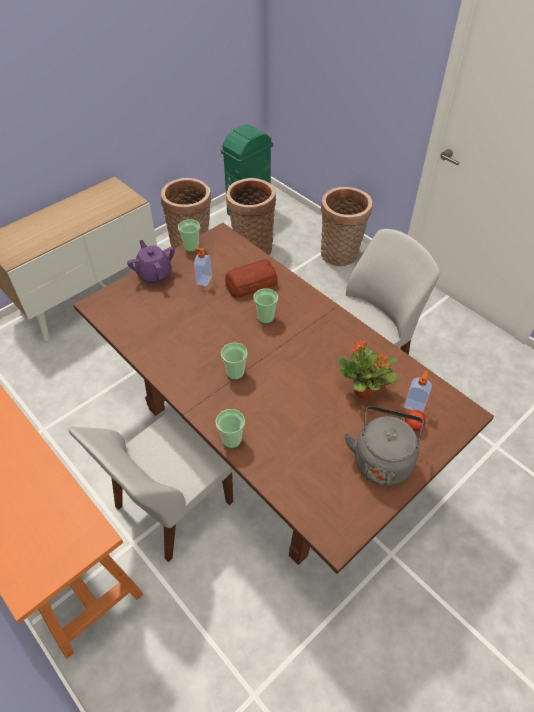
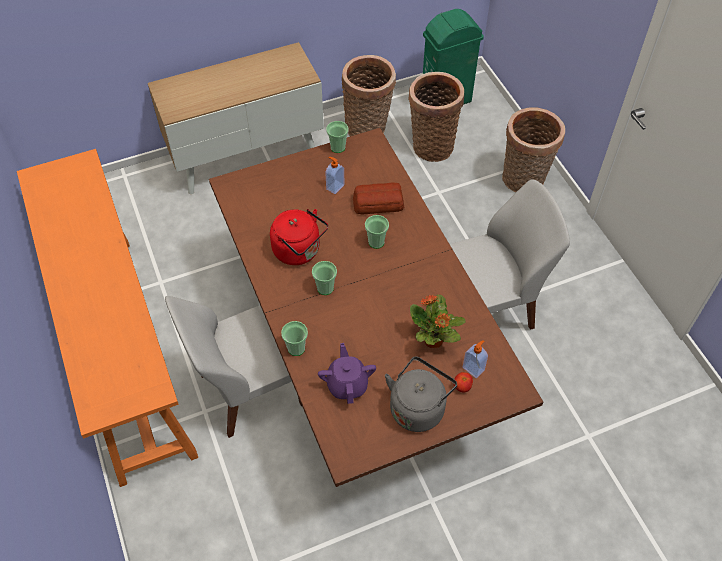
camera: 20 degrees right, 5 degrees up
purple teapot [127,240,175,285] -> purple teapot moved to [318,343,376,404]
none -> red kettle [270,209,328,265]

